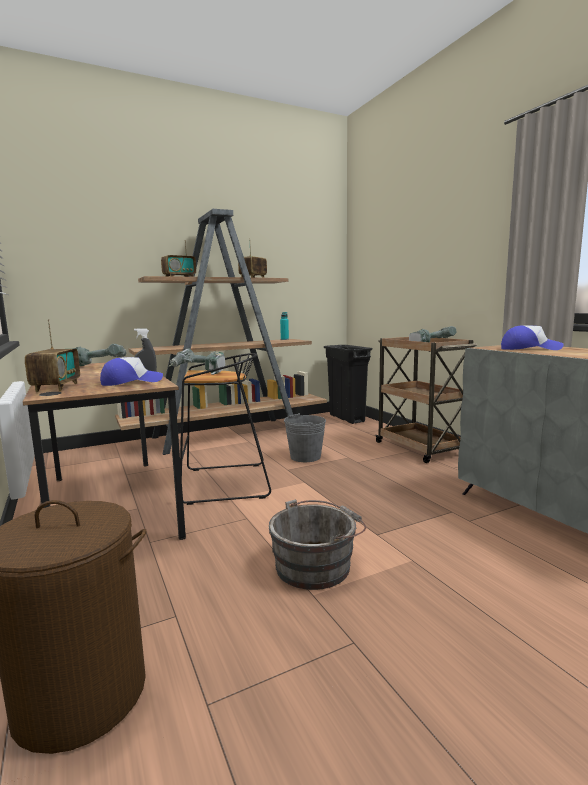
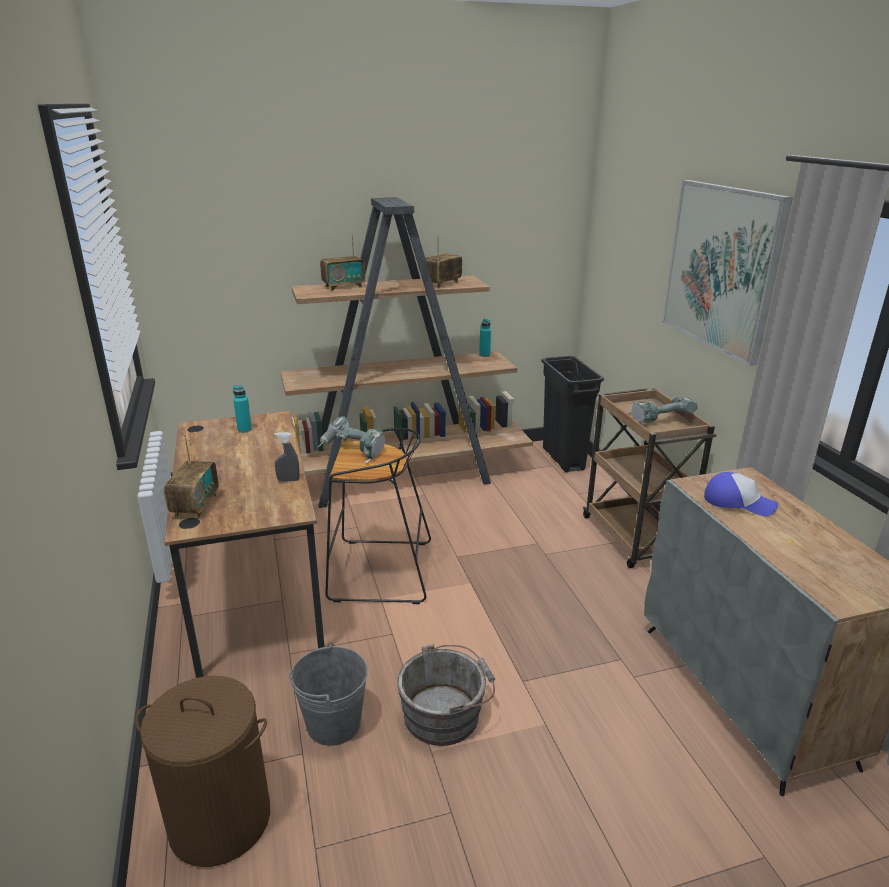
camera: 10 degrees right, 15 degrees up
power drill [72,344,126,366] -> turquoise bottle [233,385,252,433]
cap [100,357,163,386] -> none
grey bucket [284,413,326,462] -> grey bucket moved to [289,643,368,746]
none -> picture [662,180,793,366]

